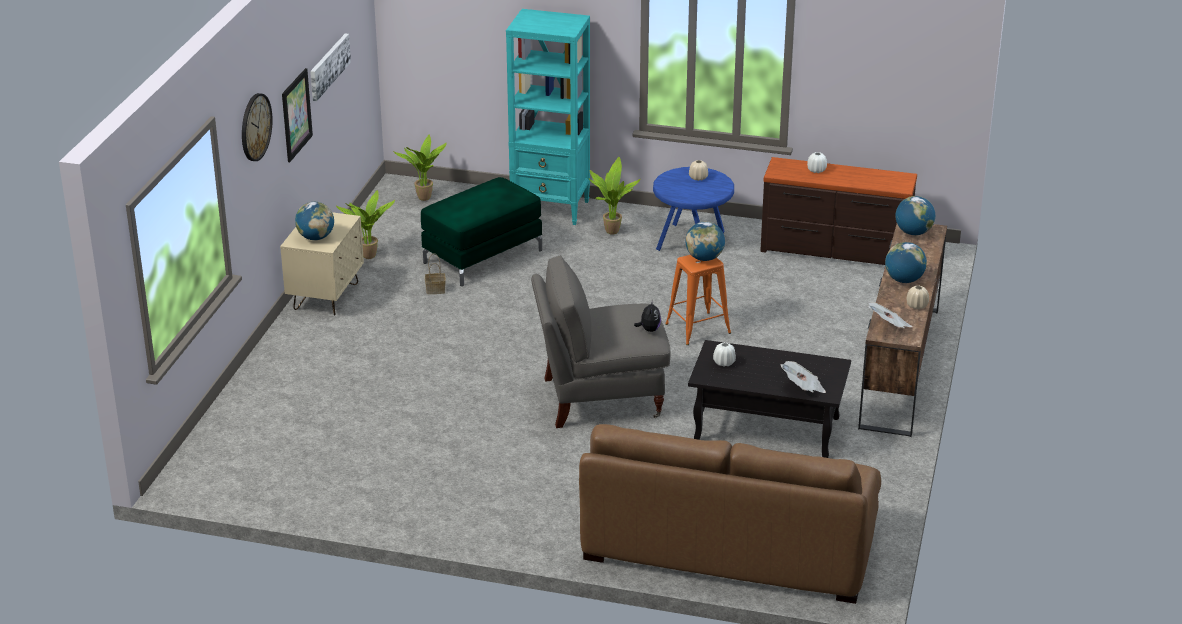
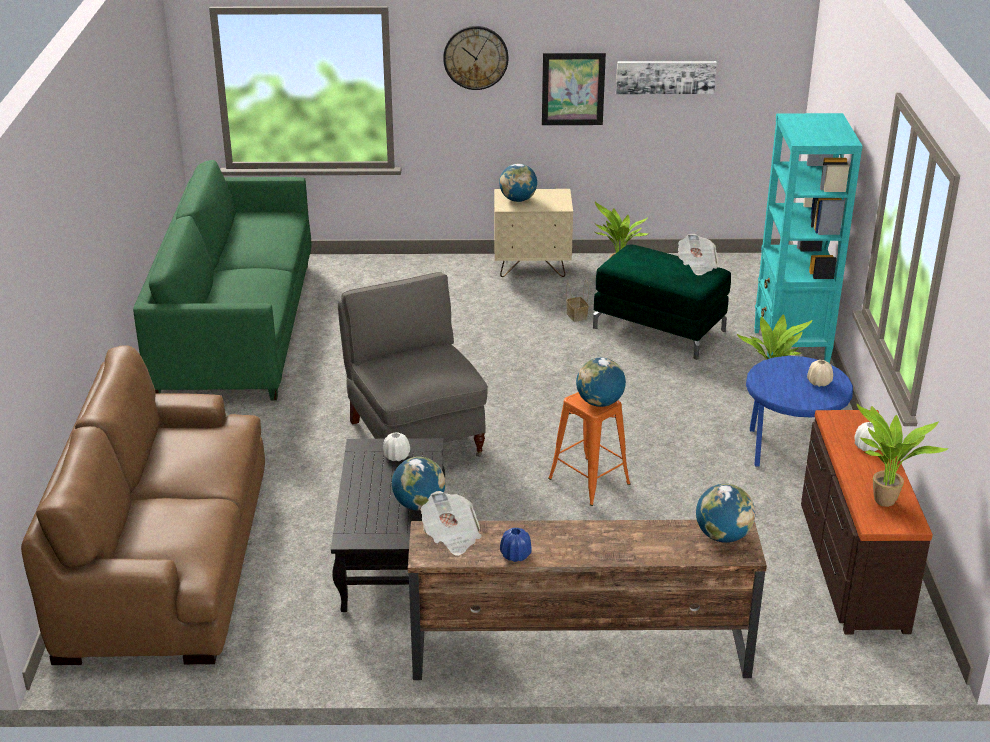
camera: 75 degrees right, 0 degrees up
potted plant [393,135,447,201] -> potted plant moved to [856,403,949,507]
plush toy [634,300,661,332] -> none
newspaper [780,361,826,393] -> newspaper moved to [678,234,718,276]
globe [885,242,927,283] -> globe moved to [392,457,445,511]
beige vase [906,286,929,309] -> blue vase [500,528,532,562]
none -> green sofa [133,160,311,401]

